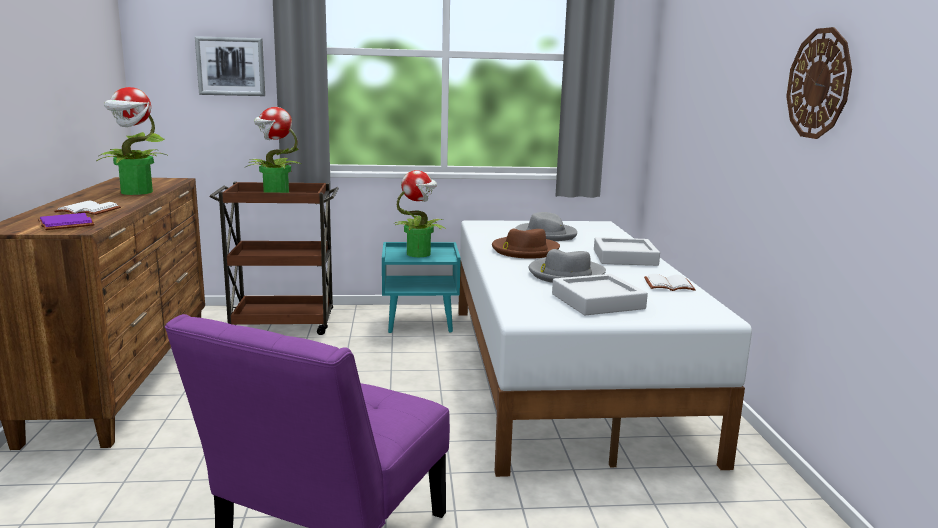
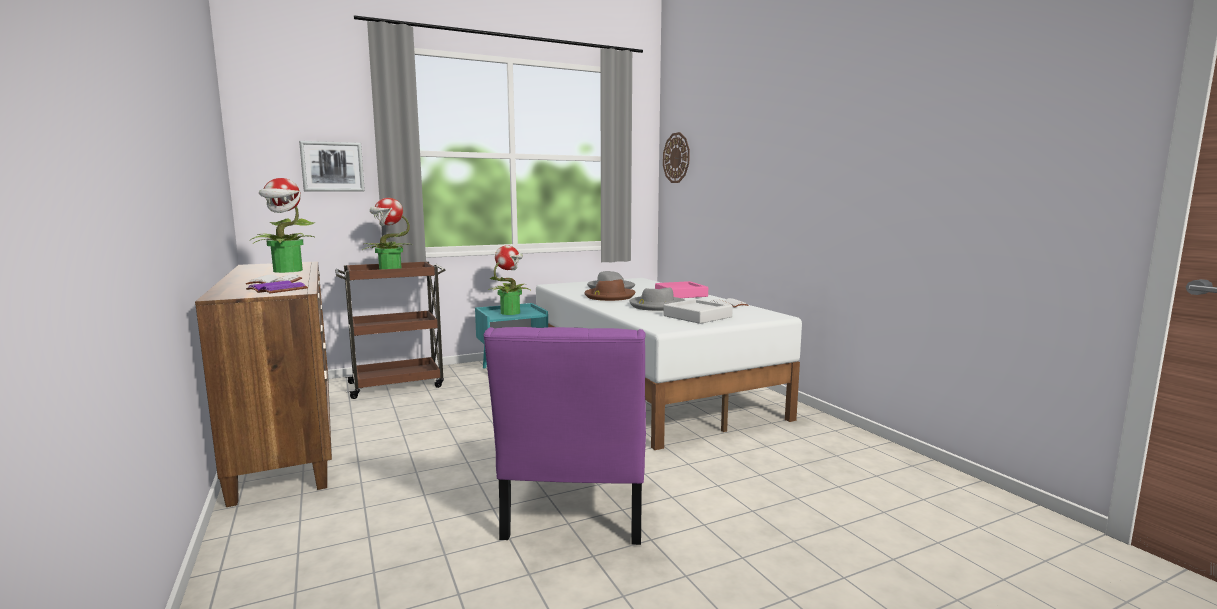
camera: 20 degrees left, 5 degrees down
grey tray [594,237,660,266] -> pink tray [655,281,708,298]
wall clock [786,27,852,139] -> wall clock moved to [663,132,690,183]

